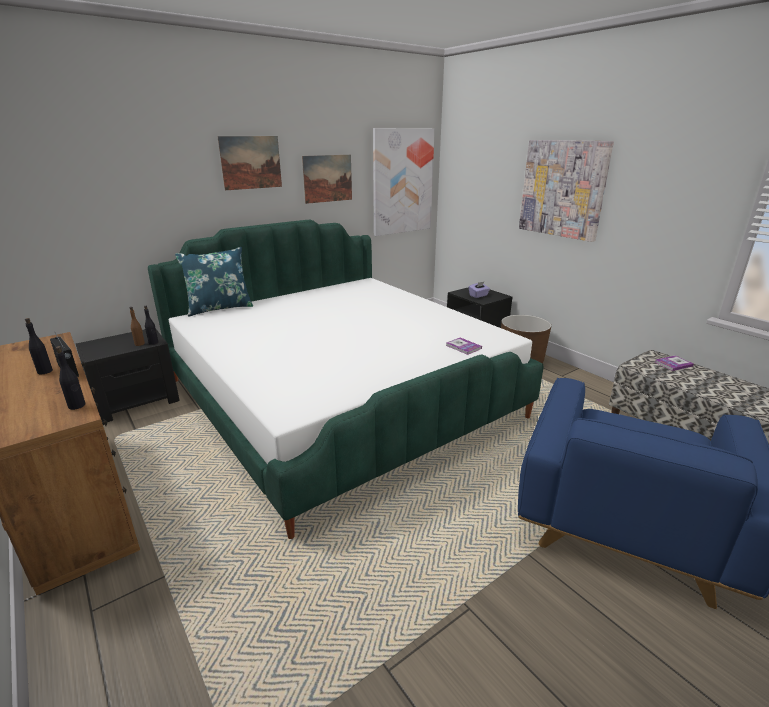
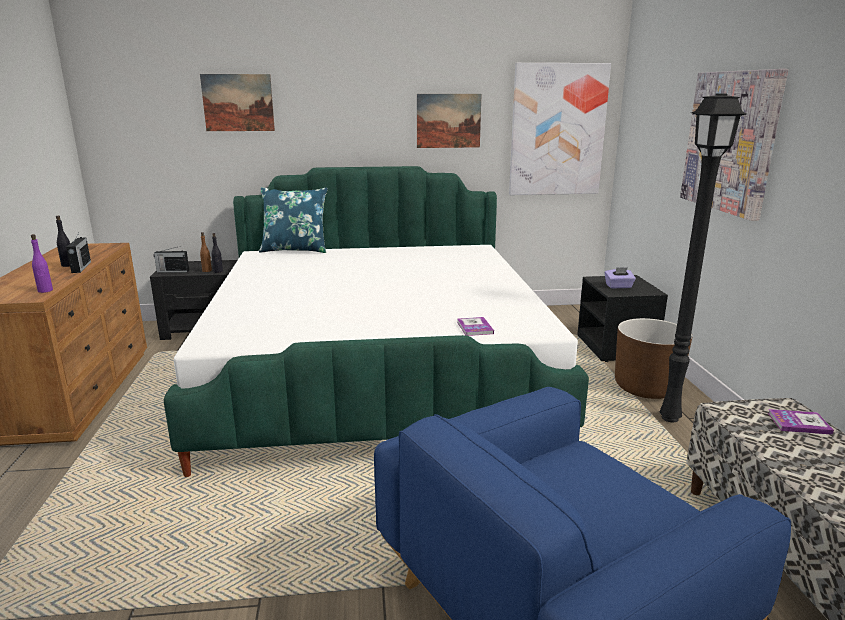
camera: 30 degrees right, 5 degrees down
black bottle [56,346,85,410] -> purple bottle [31,234,53,293]
picture [217,136,282,190] -> picture moved to [200,74,275,131]
none -> radio [153,246,189,273]
none -> black floor lamp [660,94,747,422]

